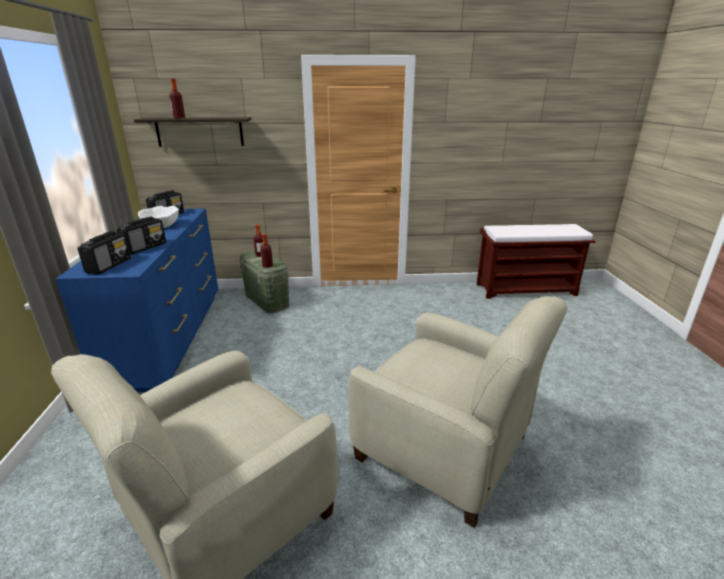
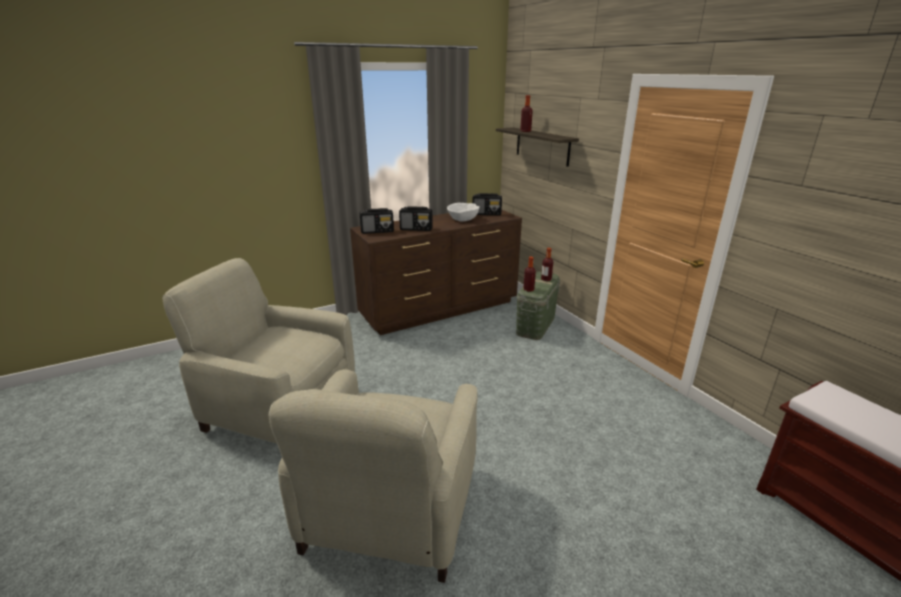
camera: 65 degrees right, 0 degrees up
blue dresser [56,209,218,392] -> brown dresser [350,209,522,335]

